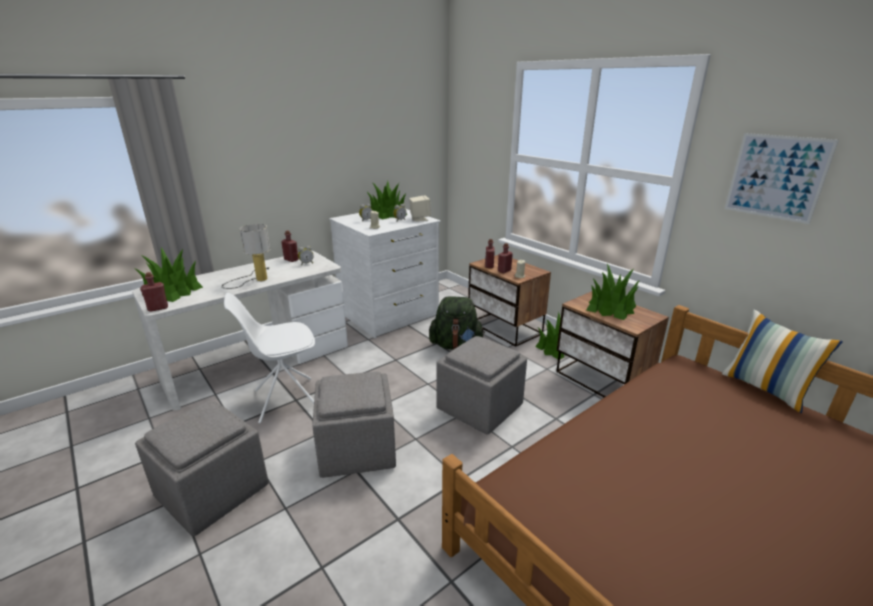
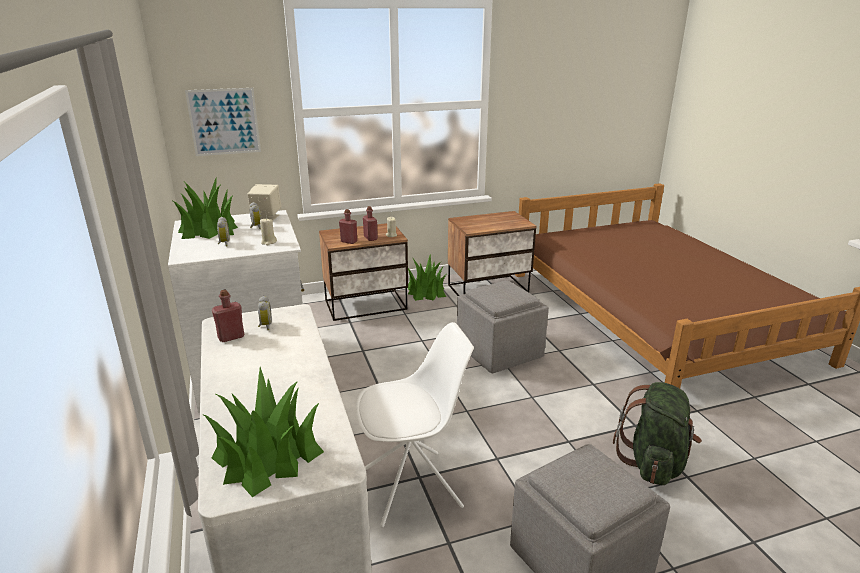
camera: 70 degrees left, 0 degrees up
red bottle [140,272,168,312] -> none
table lamp [222,224,270,289] -> none
white chair [224,293,315,423] -> white chair turned 105 degrees counterclockwise [356,322,474,528]
grey ottoman [312,371,396,478] -> none
green backpack [429,296,485,350] -> green backpack moved to [613,382,702,485]
potted plant [586,264,640,320] -> none
pillow [722,310,843,413] -> none
picture [725,133,839,224] -> picture moved to [185,88,261,156]

